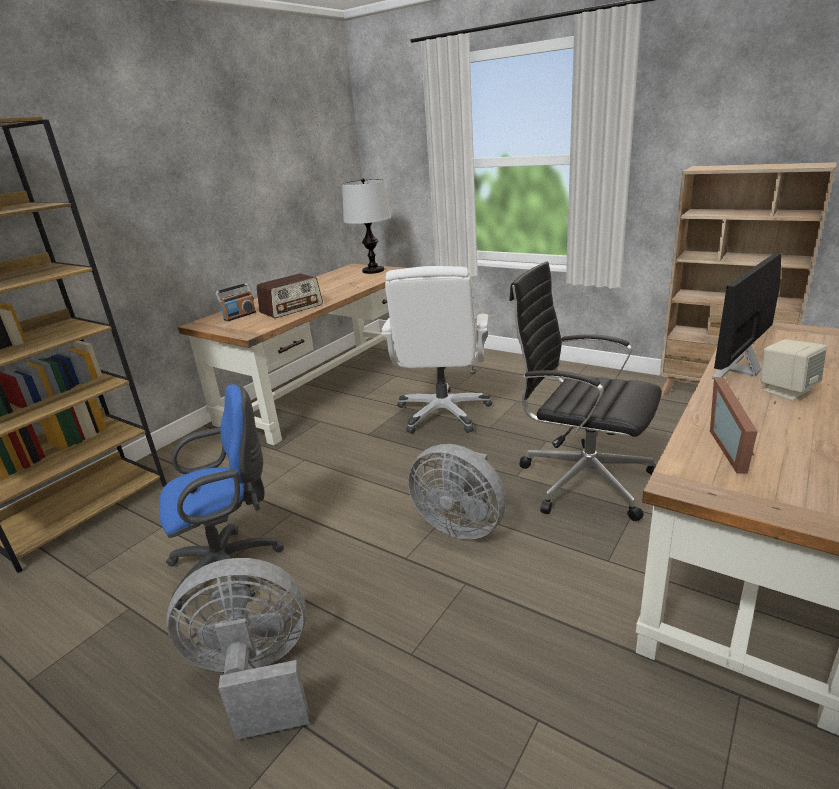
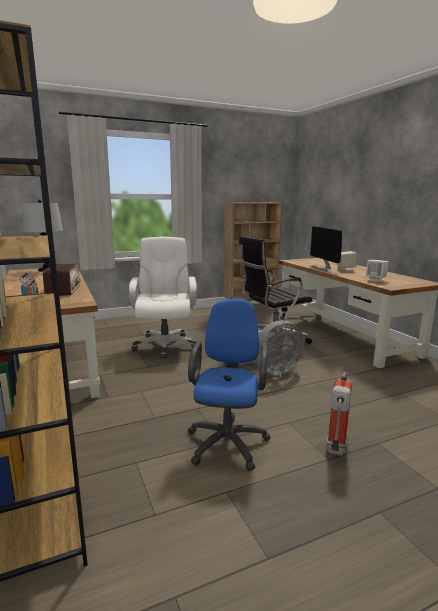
camera: 60 degrees left, 10 degrees down
grey fan [167,558,309,740] -> fire extinguisher [326,372,352,456]
white office chair [381,266,492,433] -> white office chair turned 135 degrees counterclockwise [129,236,197,358]
picture frame [710,377,758,474] -> white speaker [366,260,389,282]

